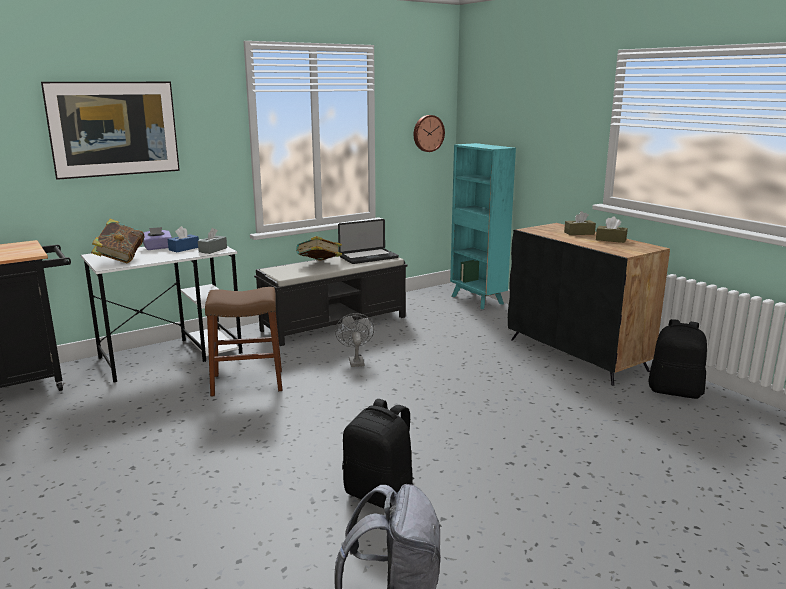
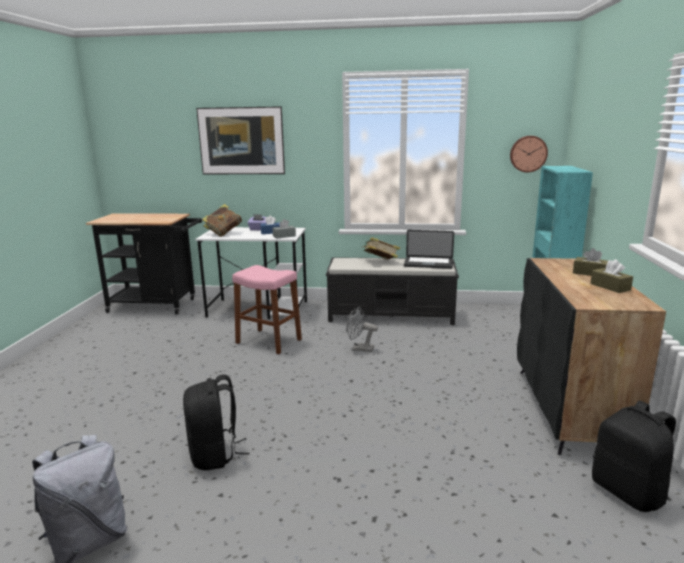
camera: 40 degrees right, 0 degrees up
brown stool [205,287,282,397] -> pink stool [232,265,302,355]
grey fan [335,313,374,367] -> grey fan turned 105 degrees counterclockwise [346,306,378,352]

